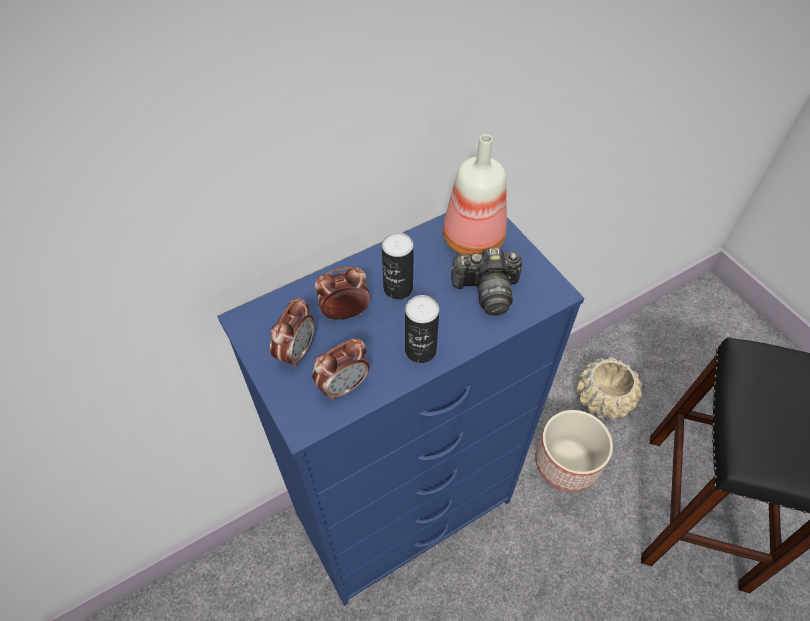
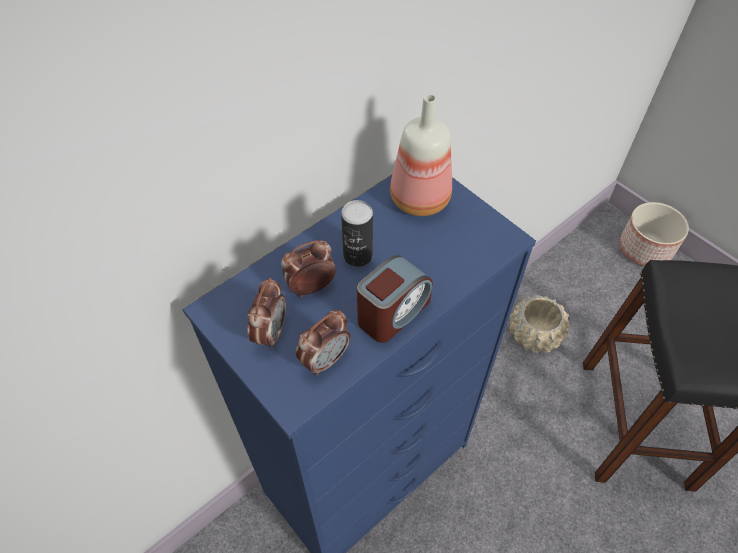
camera: 10 degrees left, 0 degrees up
can [405,295,439,363] -> alarm clock [357,255,433,343]
camera [450,248,522,315] -> none
planter [535,410,613,492] -> planter moved to [619,202,689,266]

